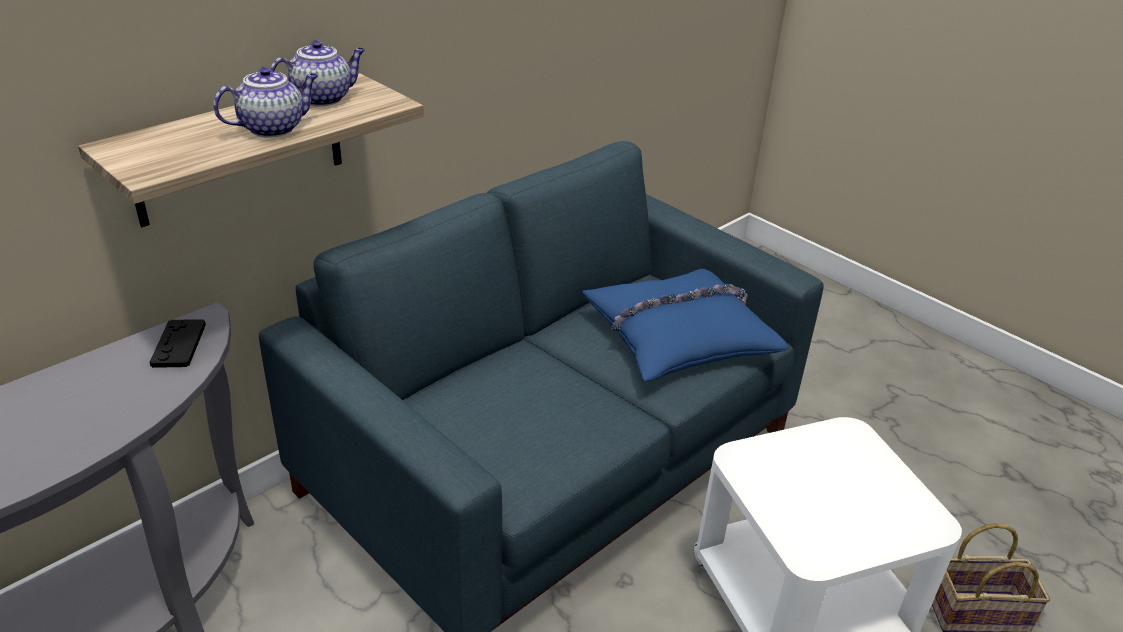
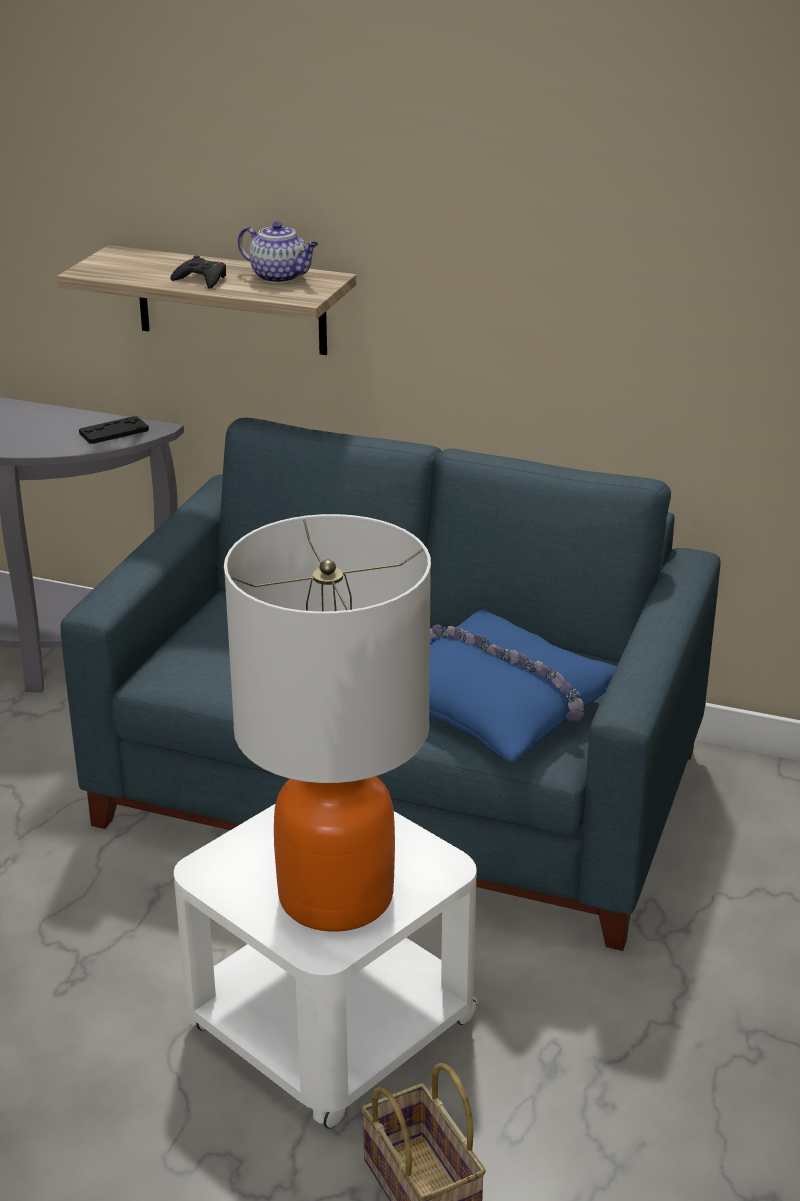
camera: 65 degrees right, 5 degrees down
teapot [213,67,318,138] -> black game controller [170,256,226,289]
none -> table lamp [224,514,431,932]

